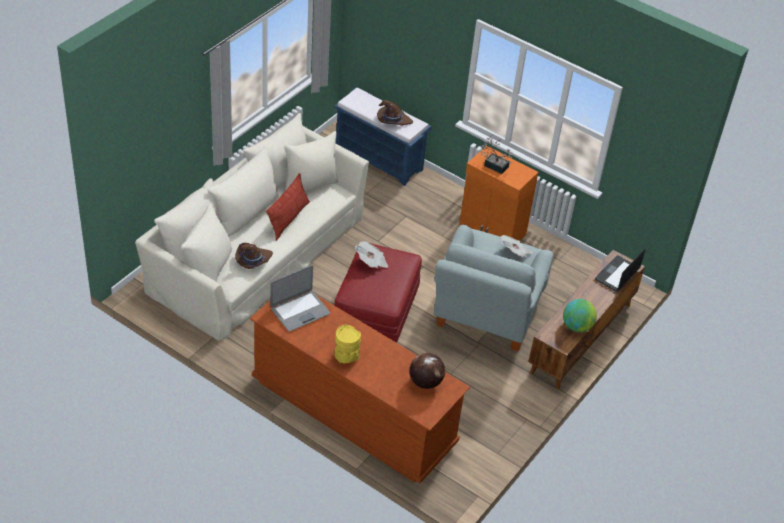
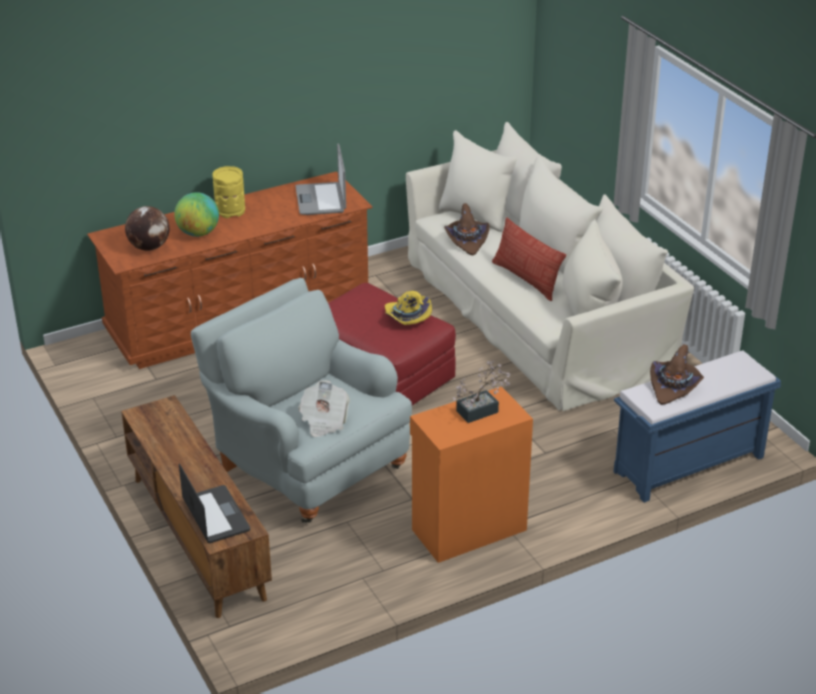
camera: 120 degrees right, 10 degrees down
newspaper [355,241,388,269] -> yellow hat [385,291,432,325]
globe [563,299,597,332] -> globe moved to [174,192,219,237]

